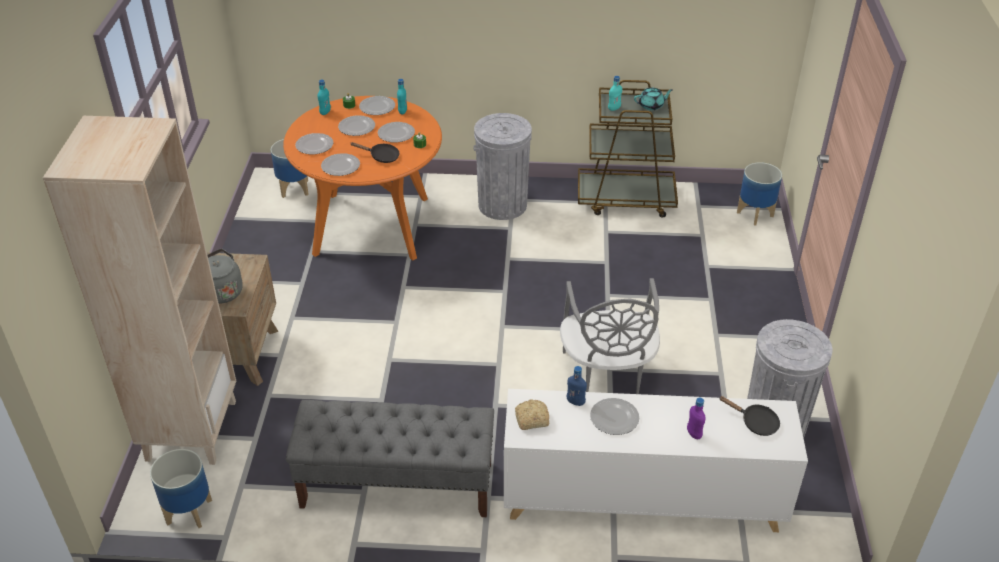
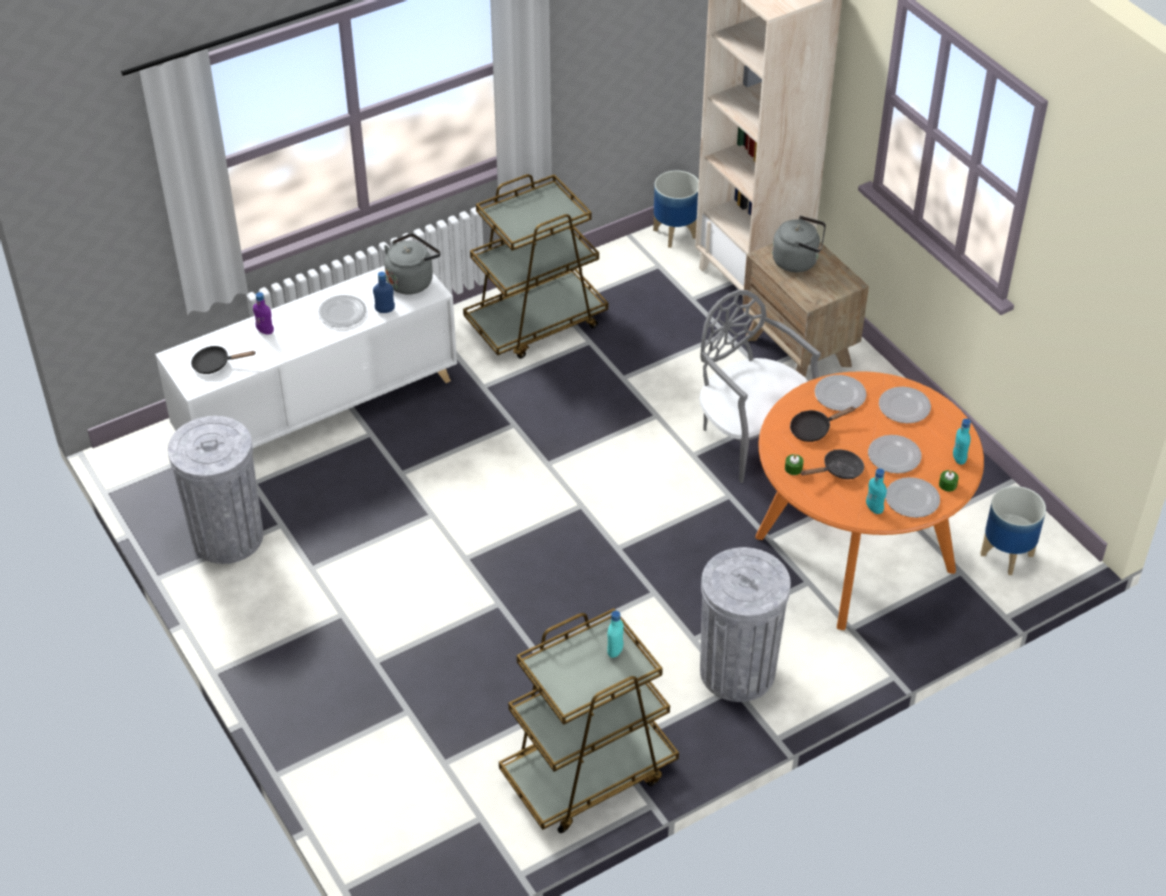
camera: 145 degrees right, 5 degrees up
grey bench [286,400,494,517] -> brown cart [463,174,608,359]
plate [378,122,415,143] -> black frying pan [800,450,864,479]
bread [515,399,549,430] -> grey kettle [384,233,441,294]
grey chair [560,278,660,394] -> grey chair moved to [699,290,821,483]
turquoise teapot [634,88,673,110] -> none
planter [737,162,782,226] -> none

